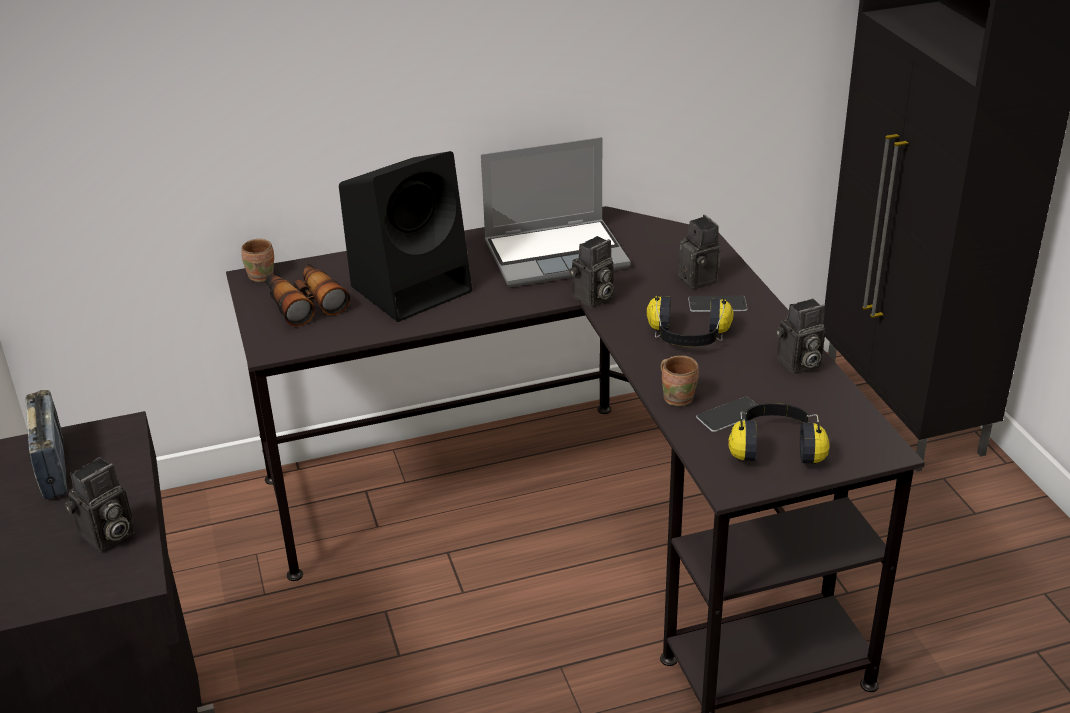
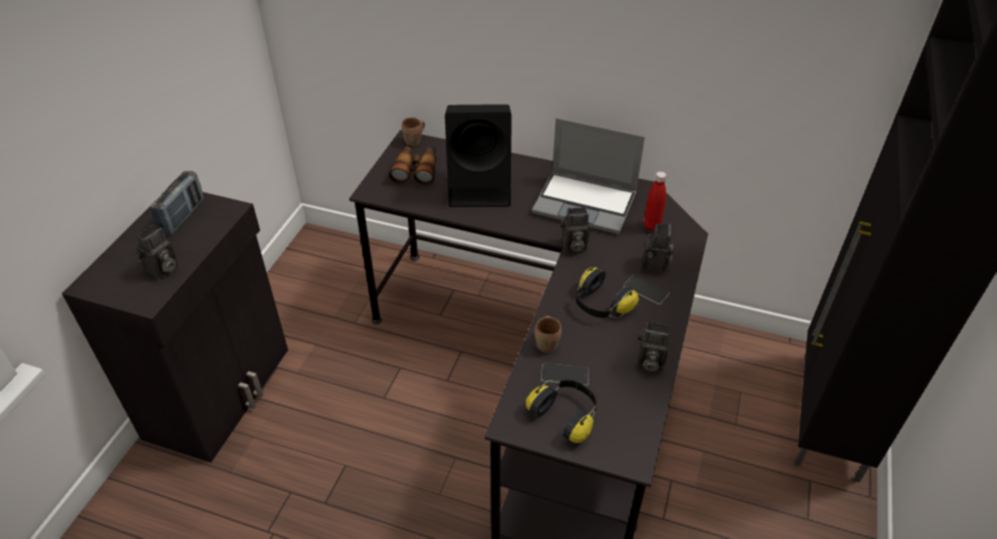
camera: 35 degrees right, 10 degrees up
camera [65,457,135,552] -> camera turned 45 degrees counterclockwise [135,225,179,280]
none -> red bottle [644,171,667,231]

